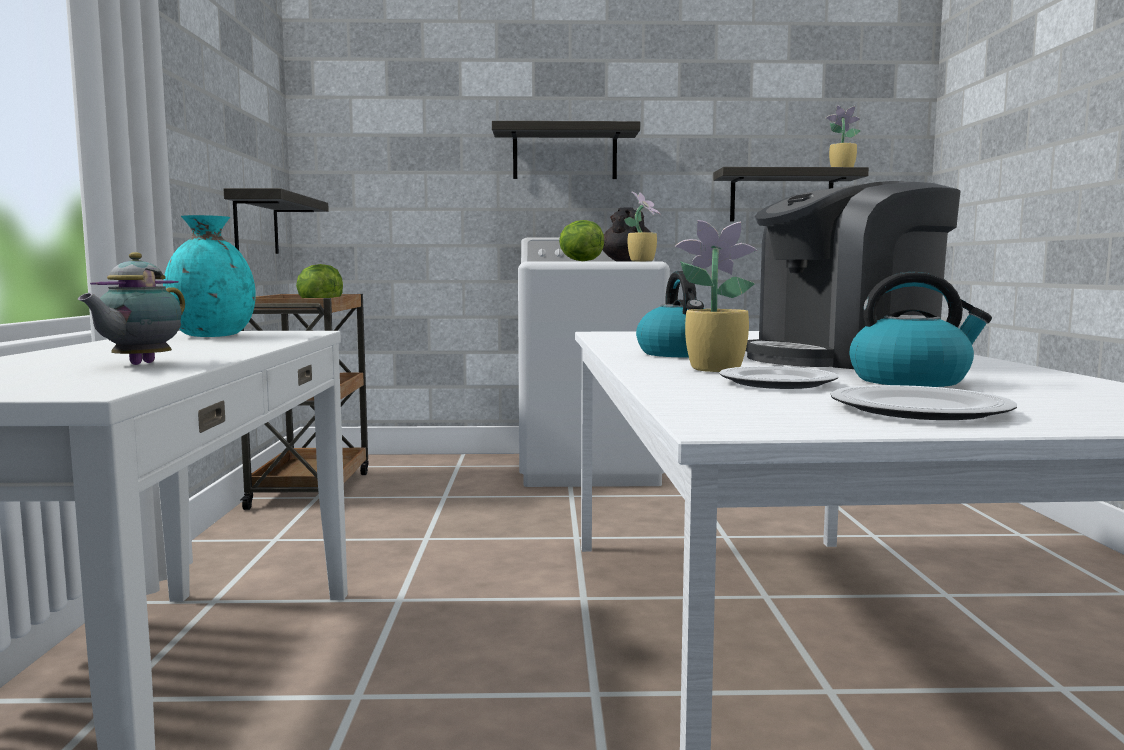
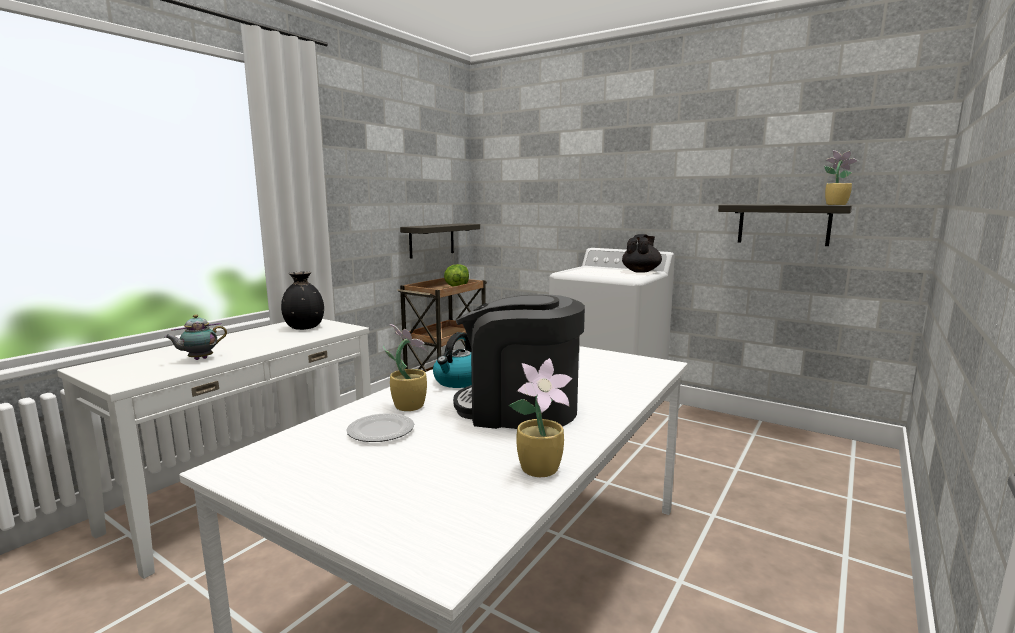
camera: 35 degrees right, 5 degrees up
turquoise vase [163,215,256,337] -> black vase [281,272,324,330]
shelf [492,121,640,179] -> none
lettuce [559,220,604,261] -> none
potted plant [624,192,661,261] -> potted plant moved to [508,358,572,477]
plate [830,385,1017,420] -> none
kettle [849,272,992,387] -> none

